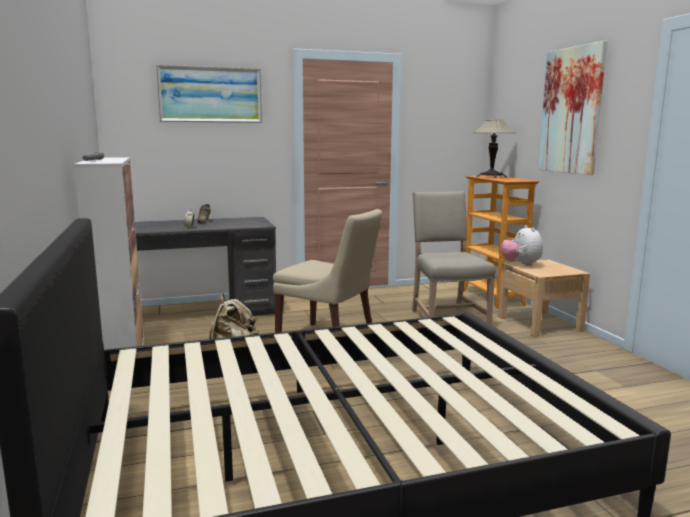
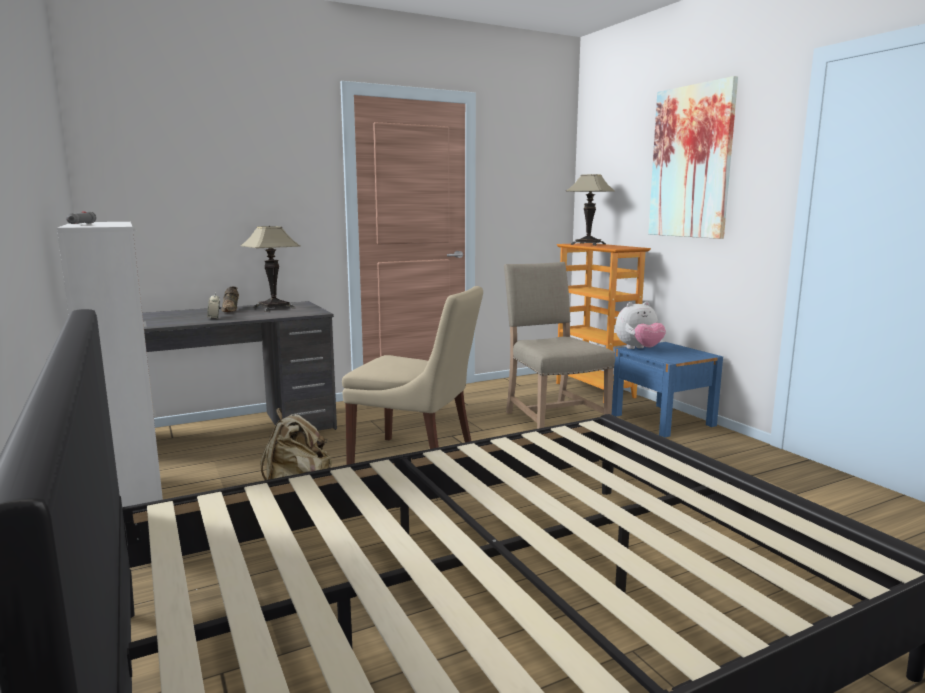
camera: 10 degrees left, 0 degrees up
picture [156,65,262,123] -> none
beige nightstand [498,260,590,337] -> blue nightstand [612,342,723,438]
plush toy [501,225,543,266] -> plush toy turned 90 degrees counterclockwise [615,301,666,349]
none -> table lamp [240,226,301,312]

